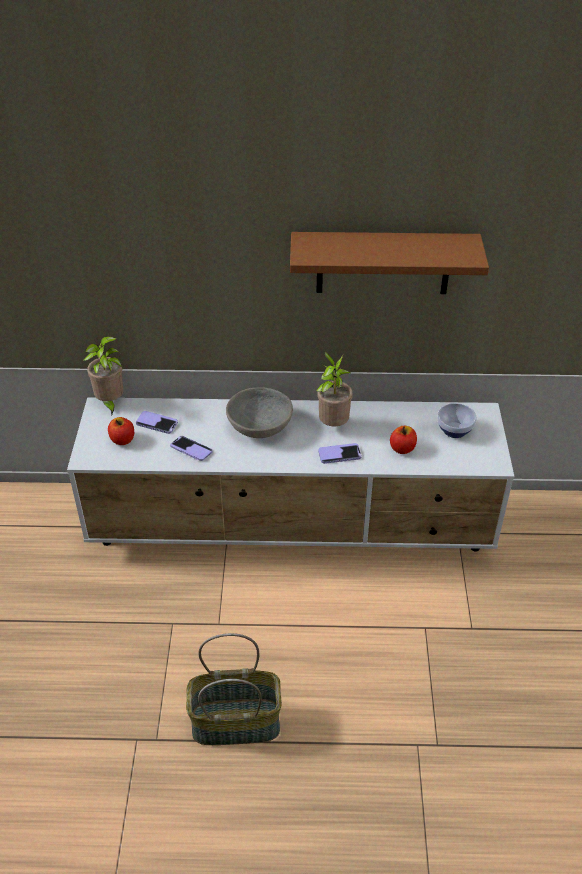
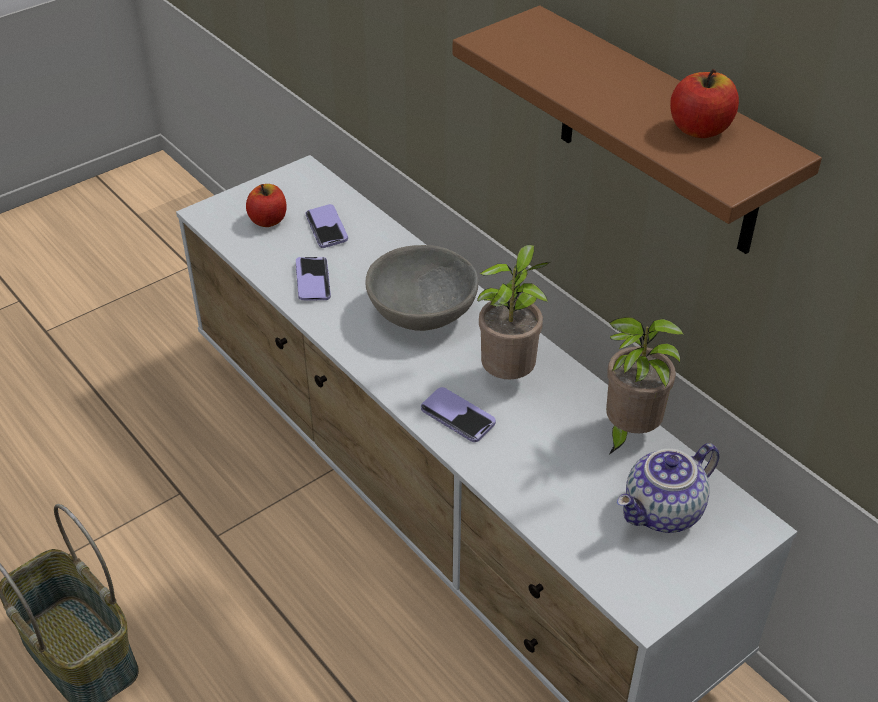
camera: 50 degrees right, 0 degrees up
potted plant [84,337,124,415] -> potted plant moved to [606,317,684,455]
apple [390,426,417,454] -> apple moved to [670,69,739,138]
bowl [437,403,477,438] -> teapot [617,443,720,533]

